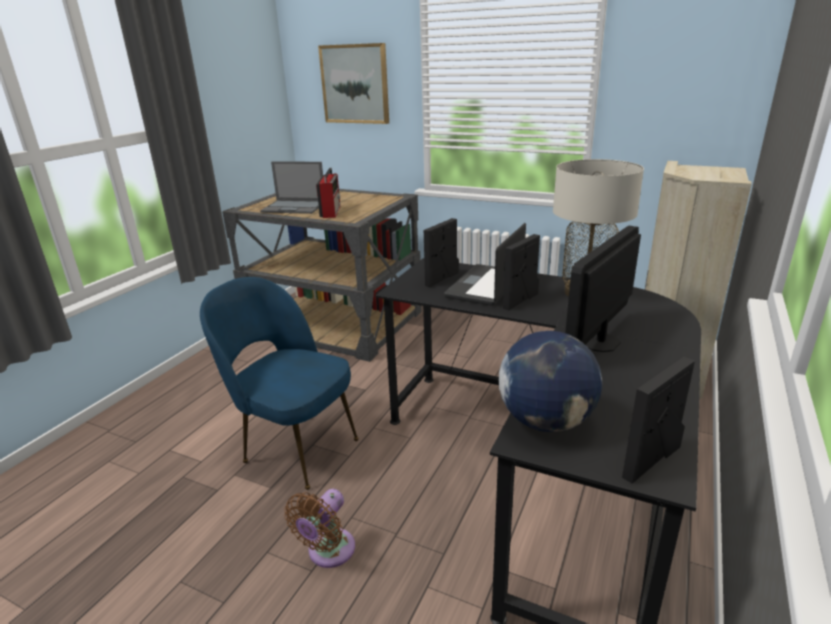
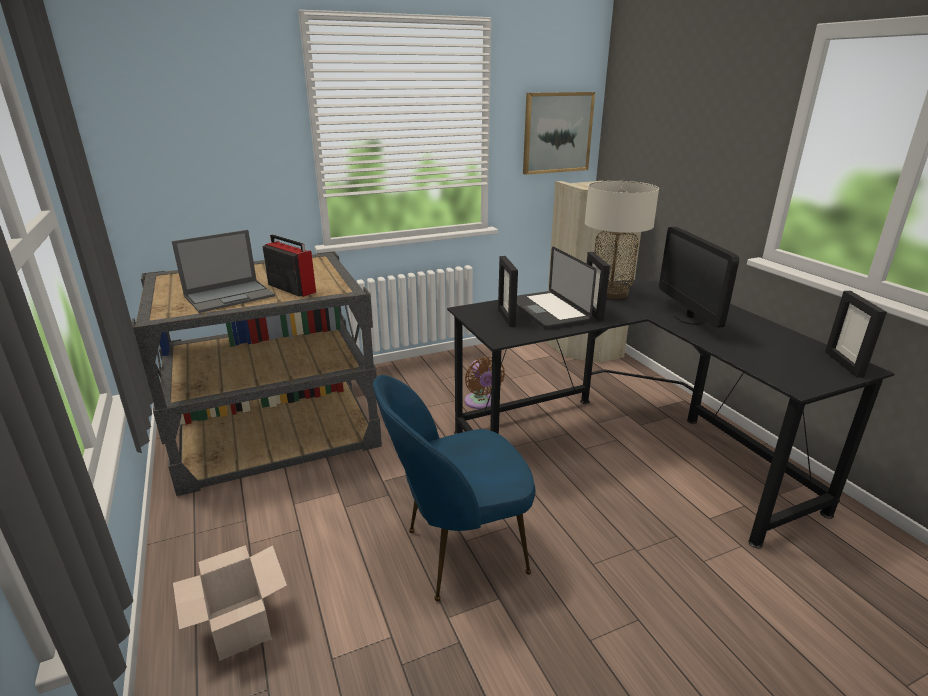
camera: 50 degrees left, 0 degrees up
brown fan [284,489,355,568] -> brown fan moved to [465,357,505,409]
picture [318,43,389,124] -> picture moved to [523,92,595,175]
globe [499,331,602,432] -> none
none -> cardboard box [173,545,287,661]

